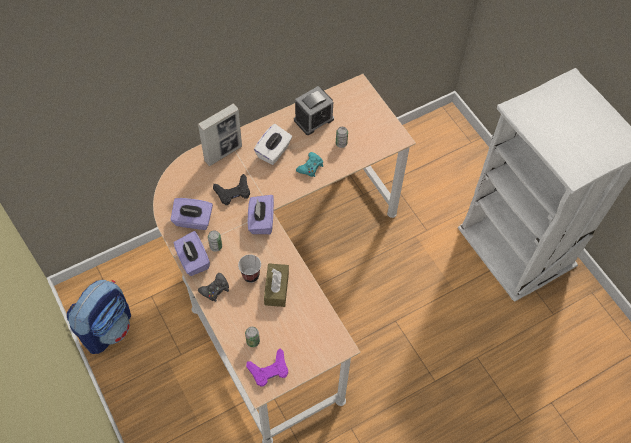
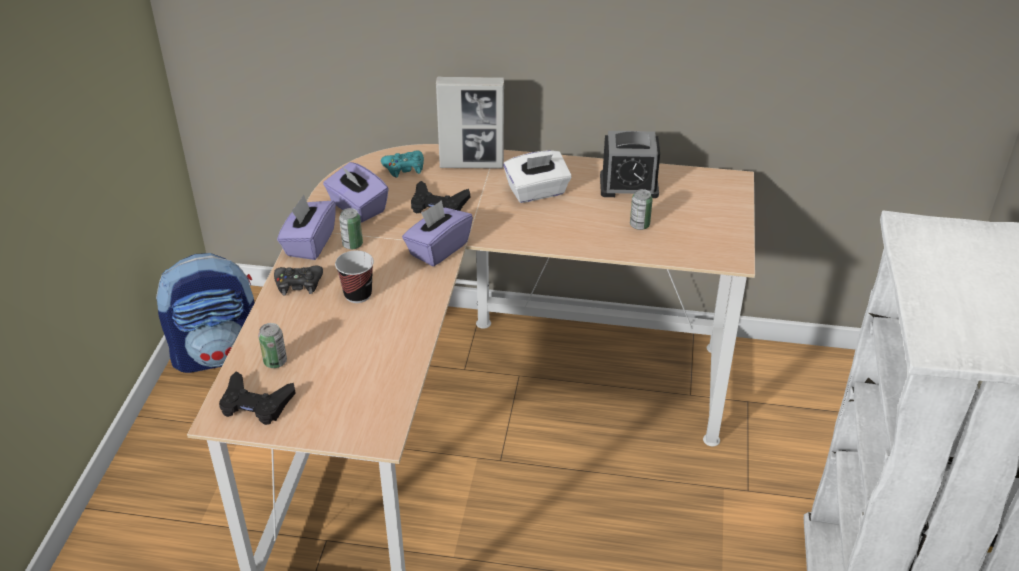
camera: 40 degrees right, 20 degrees down
purple game controller [246,349,288,387] -> black game controller [219,371,296,425]
brown tissue box [264,263,289,307] -> none
turquoise game controller [296,152,323,177] -> turquoise game controller moved to [381,150,424,178]

